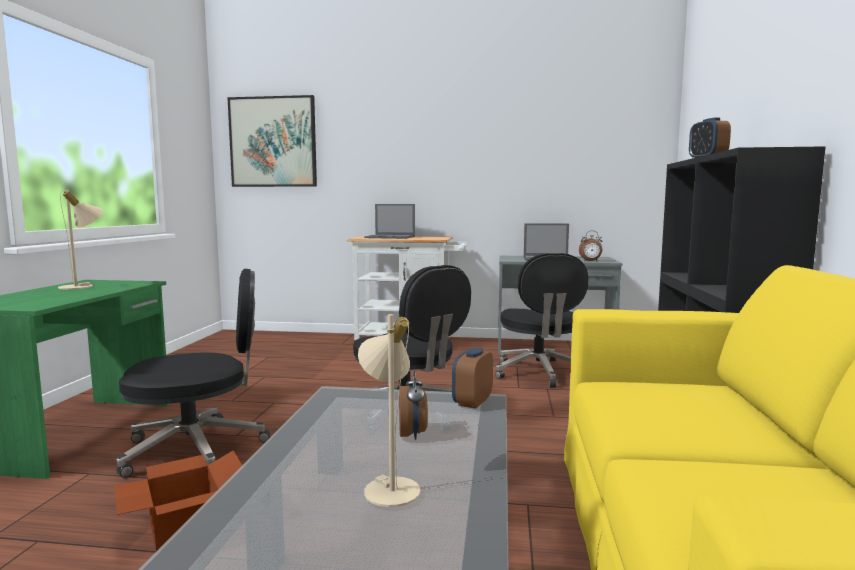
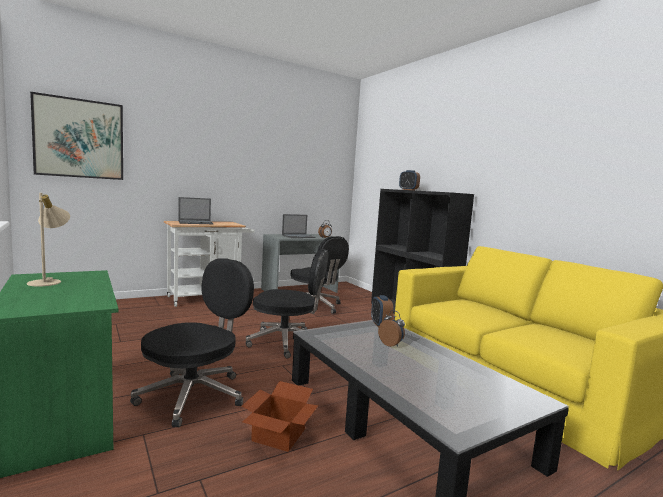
camera: 40 degrees left, 0 degrees up
beige table lamp [358,314,421,507] -> none

